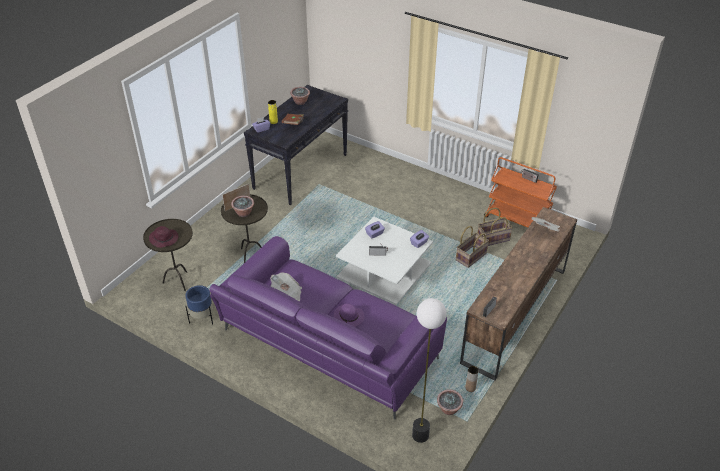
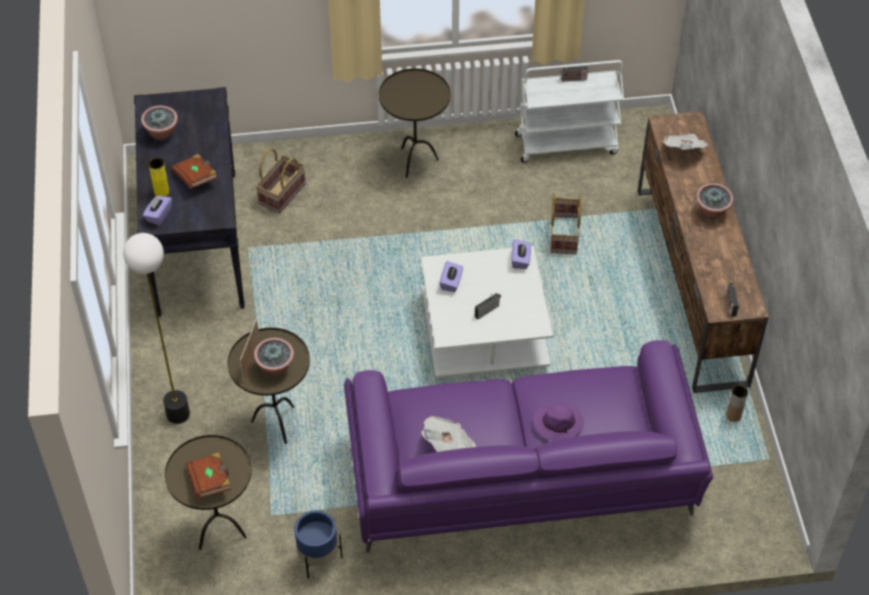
camera: 40 degrees left, 10 degrees up
purple hat [149,226,178,248] -> brown book [186,452,231,499]
floor lamp [412,298,447,443] -> floor lamp moved to [123,233,190,424]
potted plant [437,389,463,415] -> potted plant moved to [696,183,734,219]
basket [478,208,513,246] -> basket moved to [255,148,306,214]
orange cart [484,157,557,227] -> white cart [515,60,624,163]
none -> brown side table [379,68,451,178]

